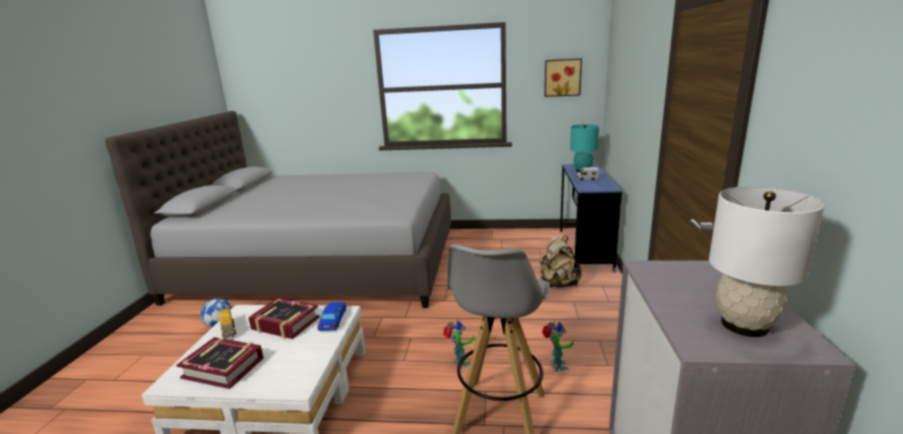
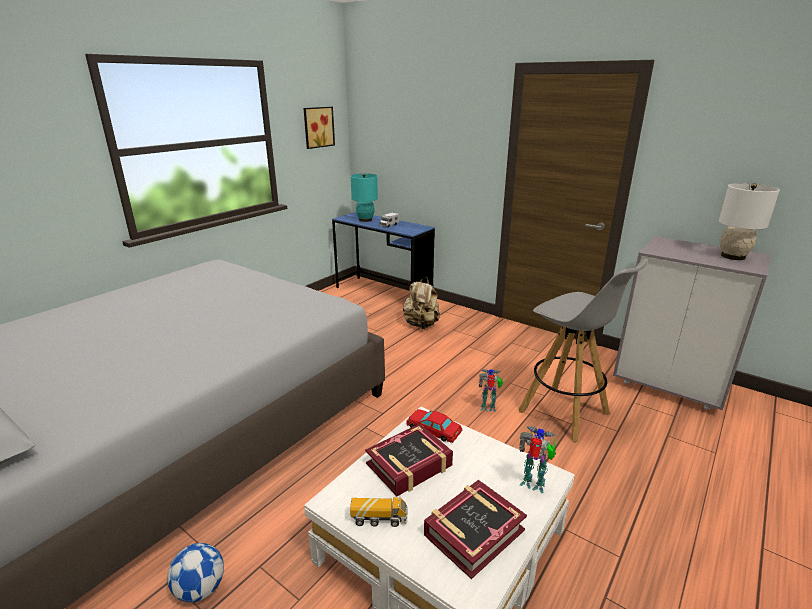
camera: 60 degrees left, 5 degrees up
blue toy car [317,302,346,331] -> red toy car [406,409,462,443]
toy robot [542,322,574,372] -> toy robot moved to [519,426,556,494]

